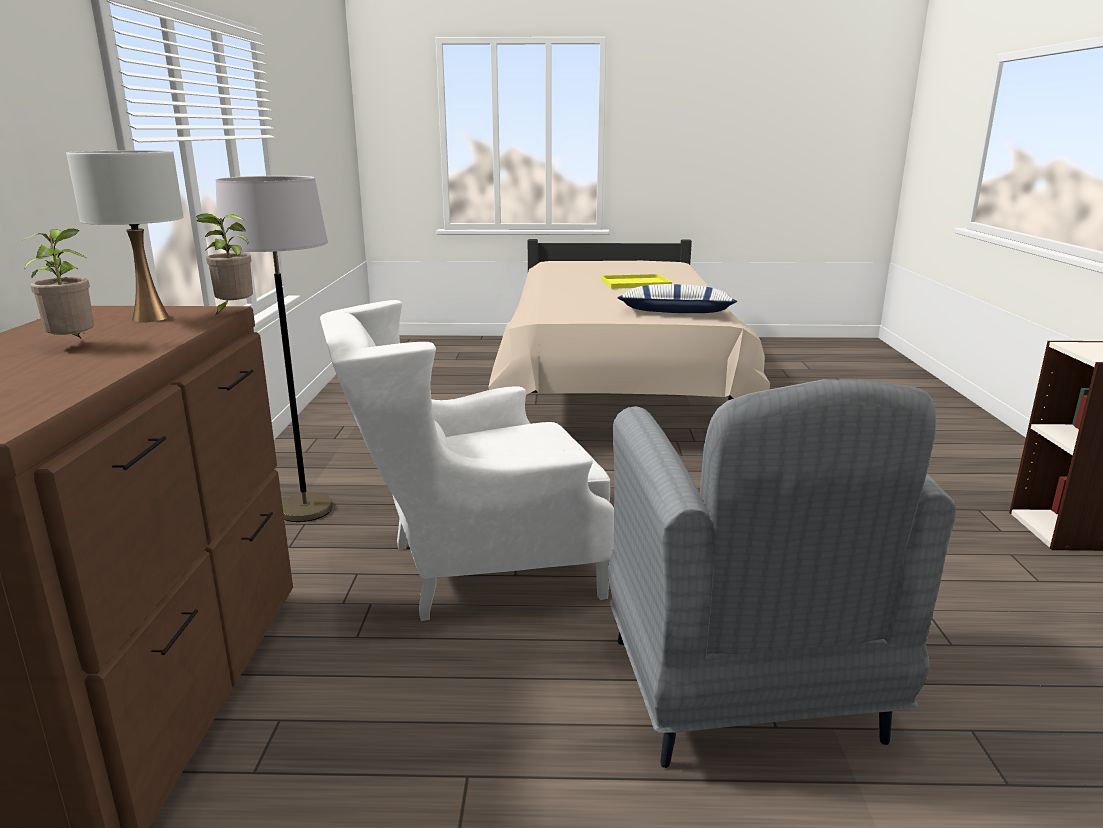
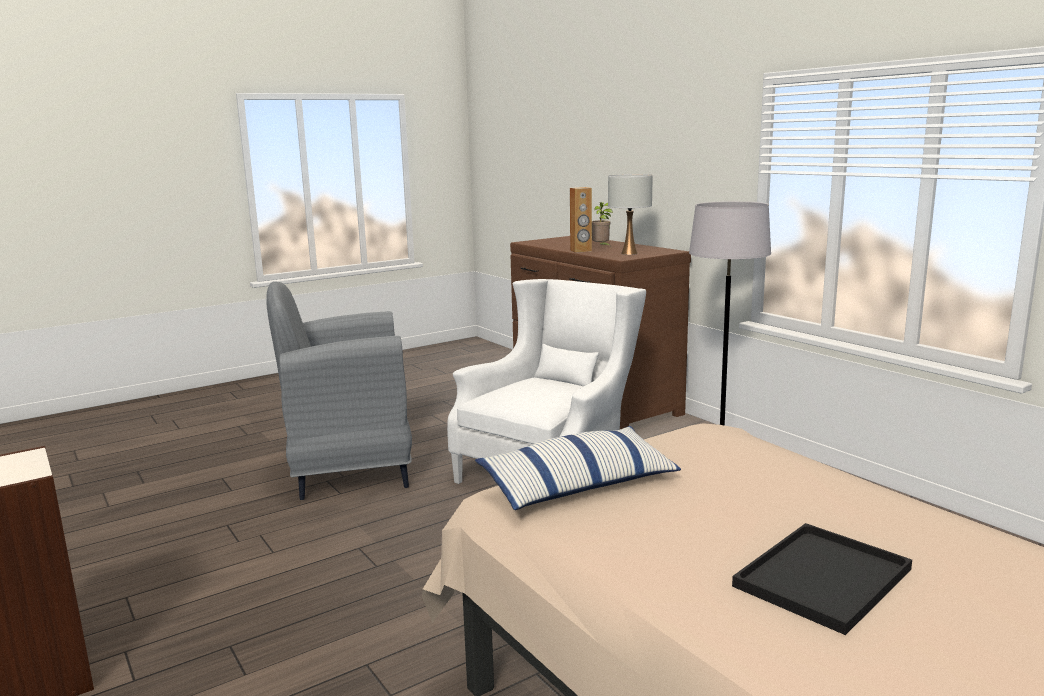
camera: 145 degrees right, 5 degrees down
potted plant [196,213,253,316] -> none
yellow tray [601,274,672,289] -> black tray [732,523,912,635]
grey armchair [608,380,956,768] -> grey armchair turned 60 degrees counterclockwise [267,282,412,500]
none -> brown speaker [570,187,592,253]

